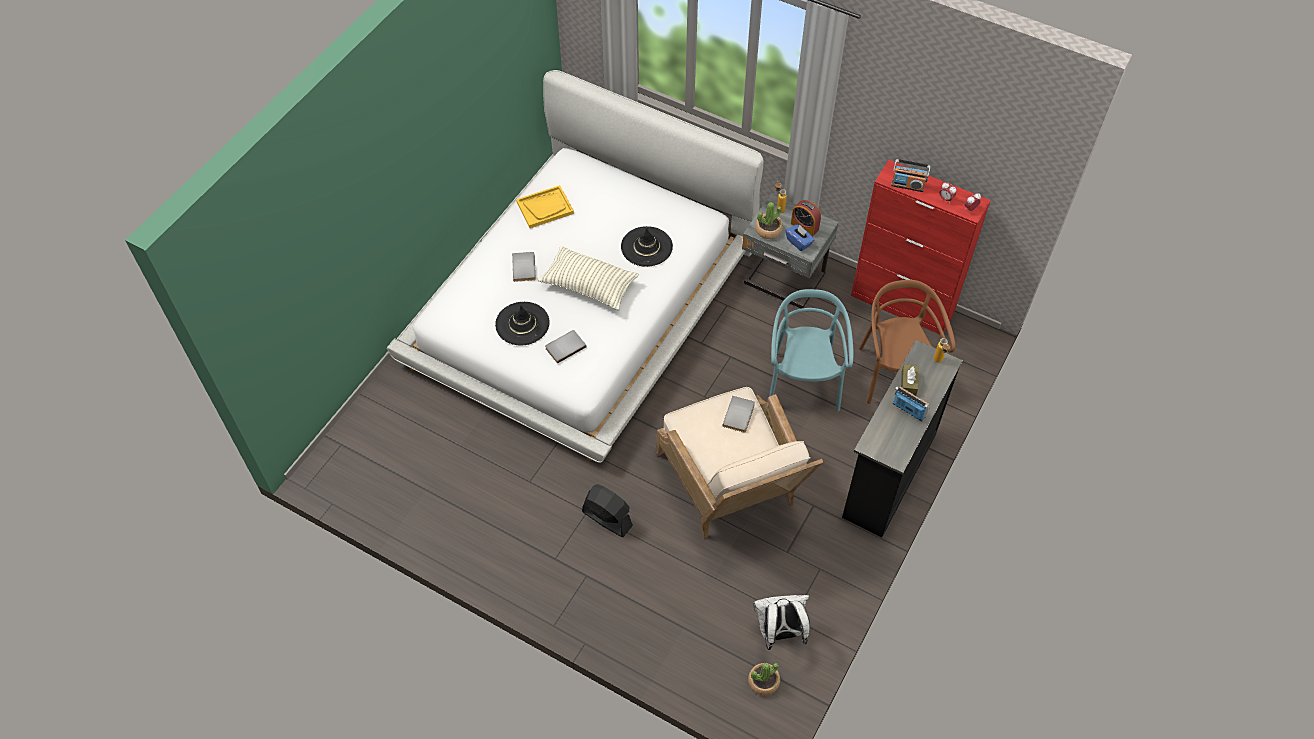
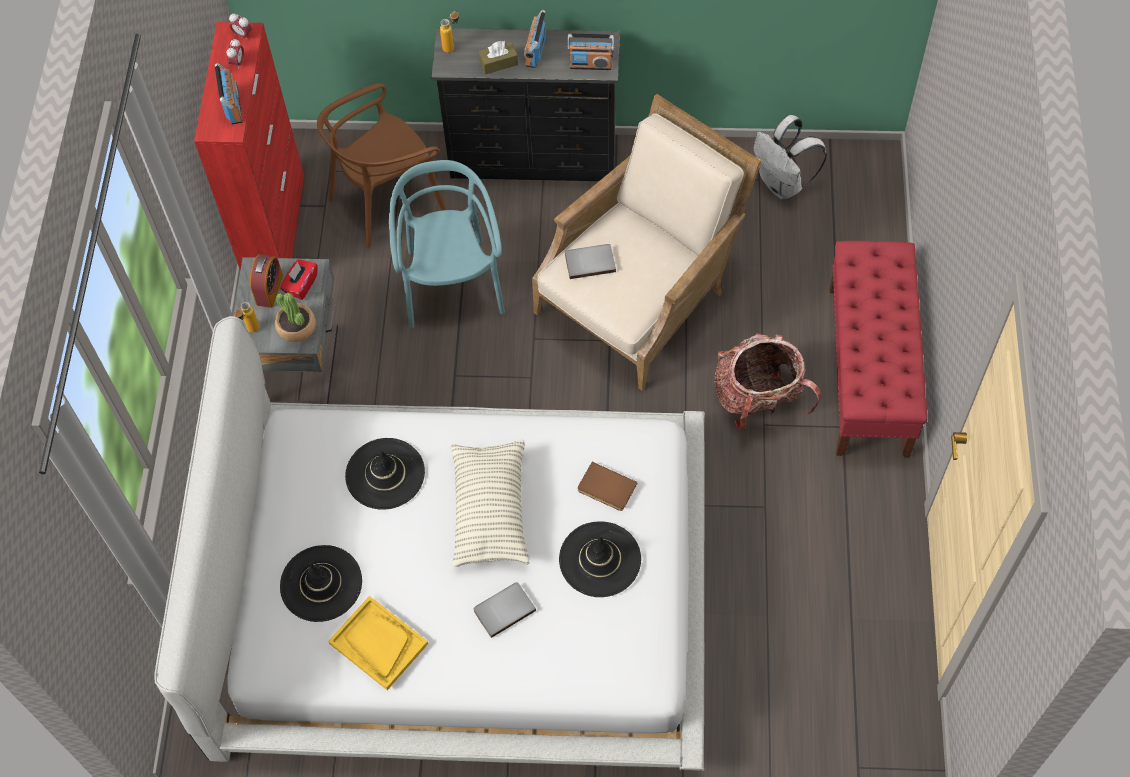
camera: 115 degrees left, 5 degrees up
grey book [545,330,586,364] -> brown book [578,462,637,511]
black fan [582,484,633,537] -> backpack [714,333,821,430]
potted plant [748,663,780,696] -> none
turquoise chair [769,289,853,411] -> turquoise chair turned 105 degrees clockwise [389,160,505,328]
blue tissue box [786,224,814,251] -> red tissue box [280,259,317,300]
none -> black hat [280,545,362,622]
none -> radio [567,34,614,70]
none -> red bench [829,241,927,458]

